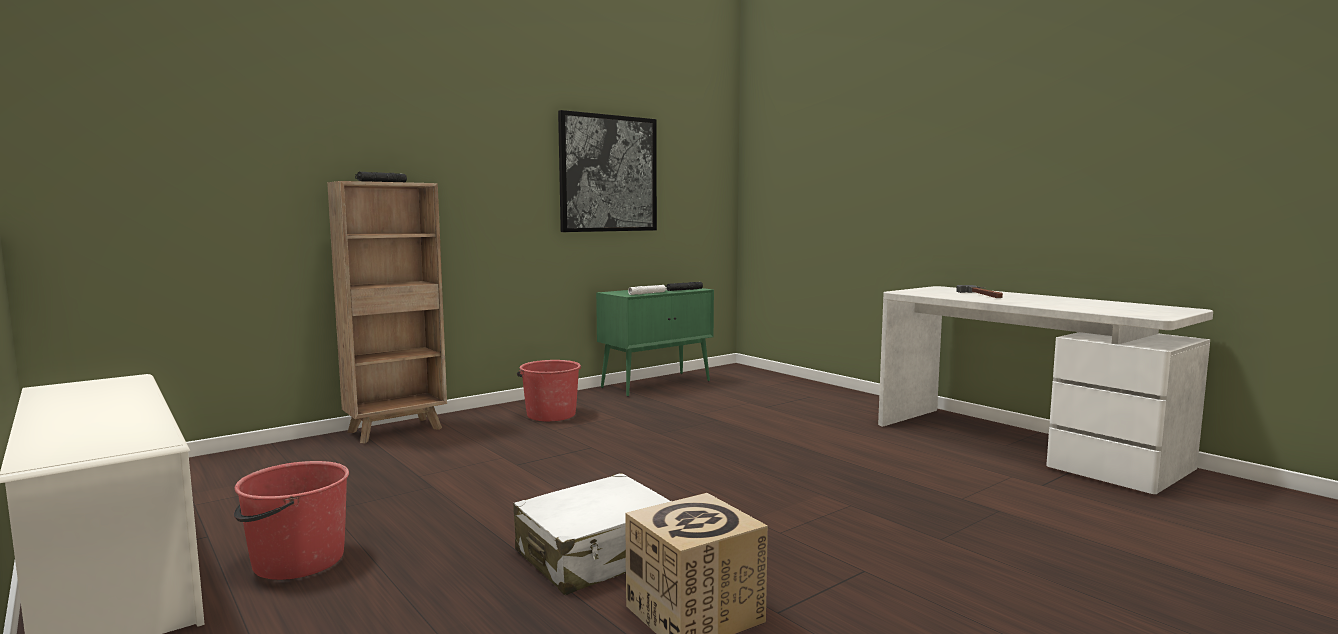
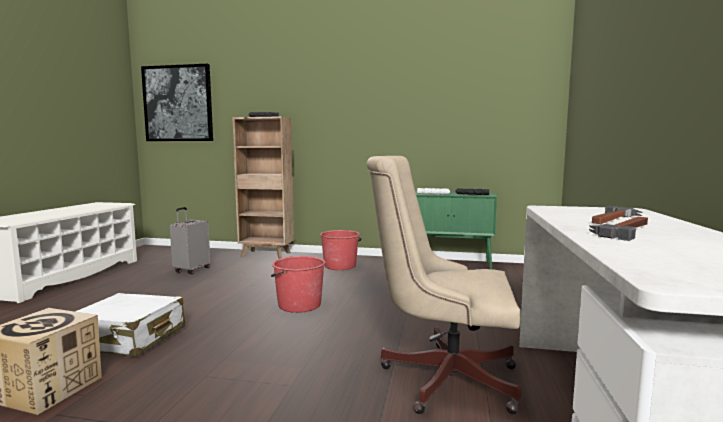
camera: 50 degrees right, 0 degrees up
red bucket [234,461,349,580] -> red bucket moved to [271,256,325,313]
picture [558,110,657,232] -> picture moved to [141,63,213,141]
none -> grey suitcase [170,207,210,274]
none -> beige office chair [366,156,522,414]
none -> hammer [589,217,648,241]

